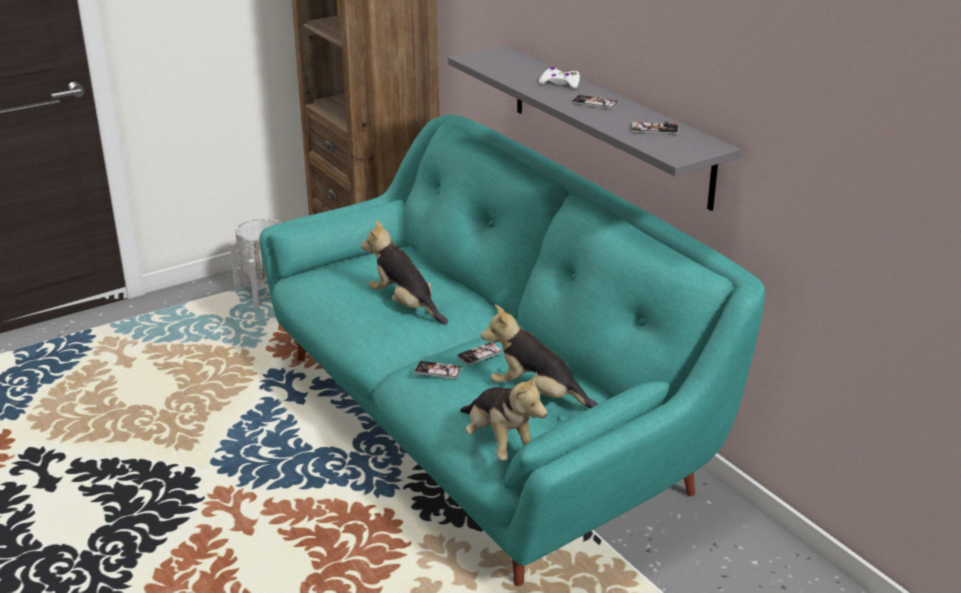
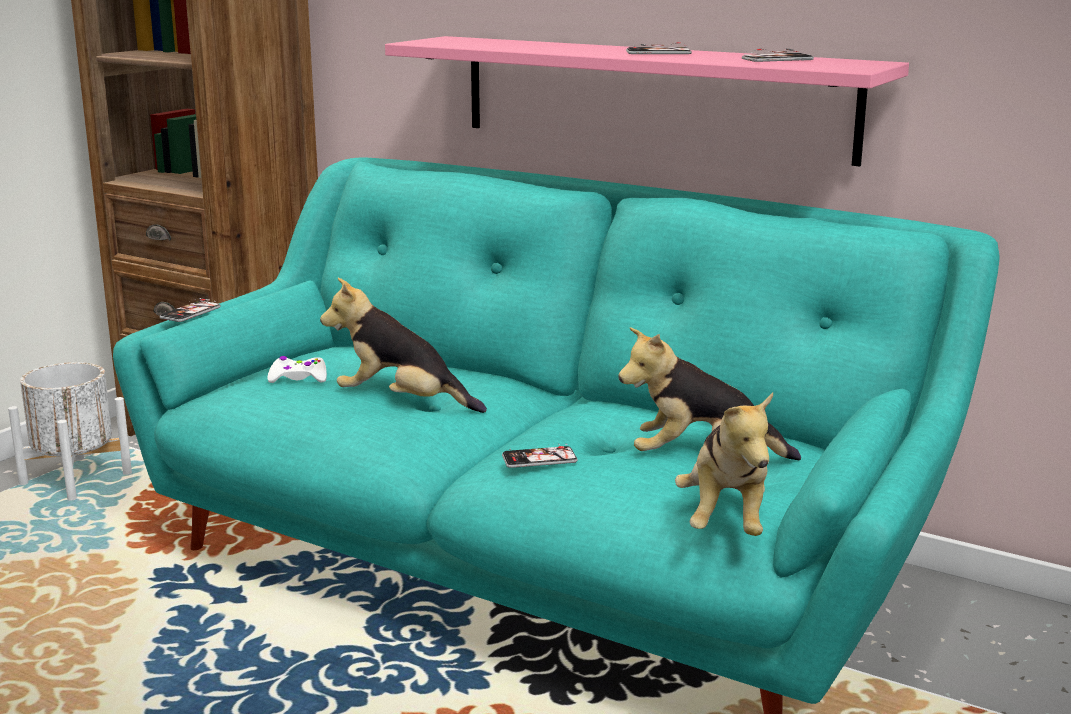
camera: 25 degrees left, 10 degrees down
grey shelf [448,46,741,211] -> pink shelf [385,36,909,166]
phone [457,341,502,365] -> phone moved to [160,298,221,322]
plush toy [460,372,547,461] -> plush toy turned 60 degrees clockwise [675,392,773,536]
white game controller [539,67,580,89] -> white game controller moved to [267,356,327,383]

